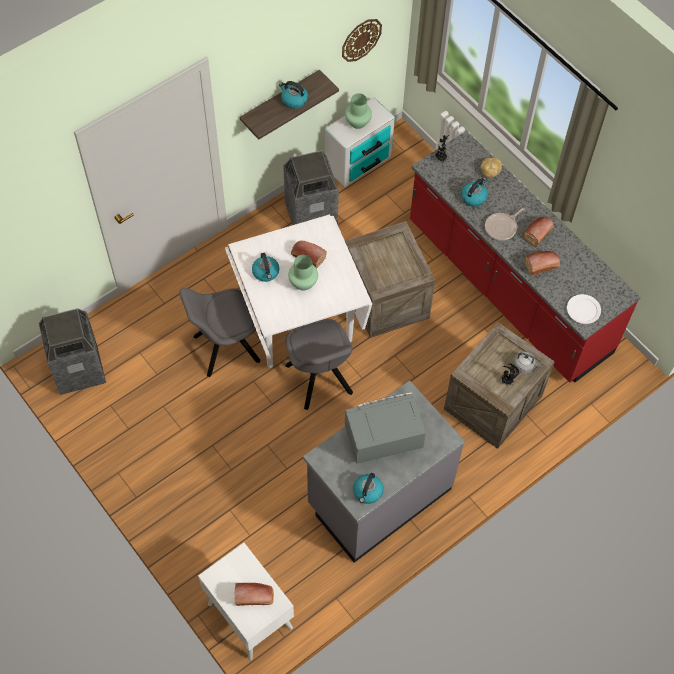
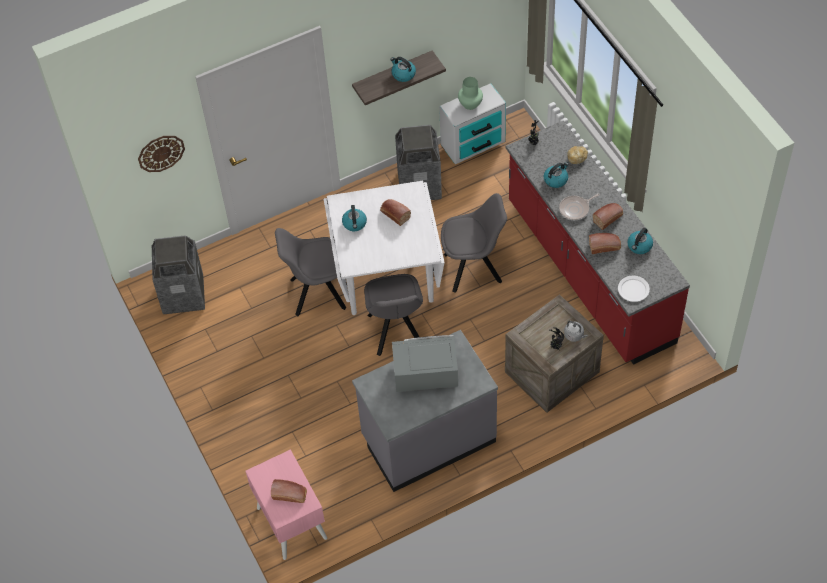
camera: 15 degrees right, 5 degrees down
white nightstand [198,543,294,660] -> pink nightstand [245,449,327,560]
green vase [288,255,318,290] -> none
wall clock [342,19,382,62] -> wall clock moved to [138,136,185,172]
crate [345,221,436,338] -> grey chair [441,193,507,293]
kettle [353,473,384,504] -> kettle moved to [627,228,653,254]

